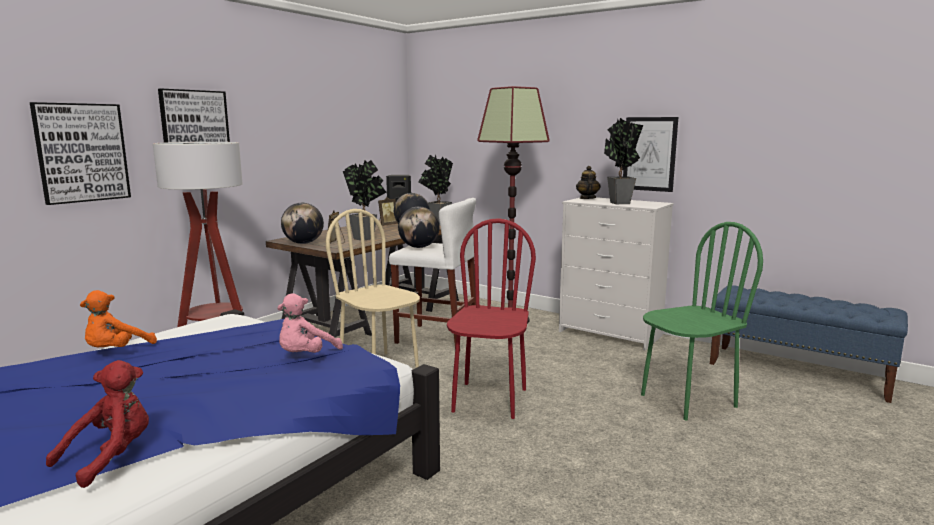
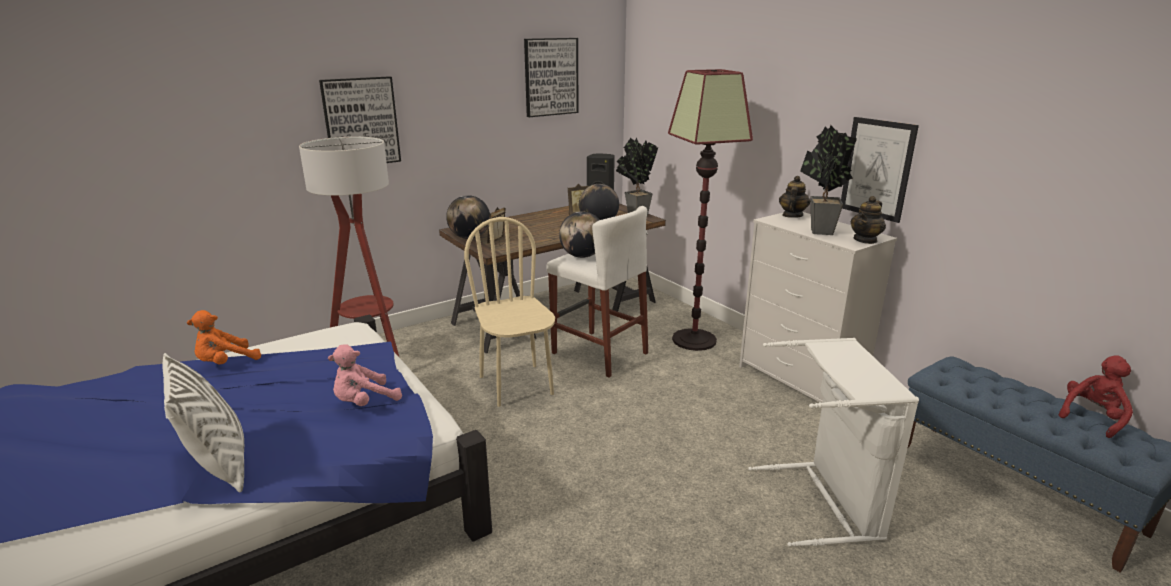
camera: 20 degrees right, 10 degrees up
picture [30,102,131,205] -> picture moved to [524,38,578,117]
red plush toy [46,360,149,488] -> red plush toy moved to [1059,355,1133,438]
potted plant [343,160,387,240] -> none
red chair [447,218,536,419] -> none
green chair [641,222,763,421] -> white laundry basket [748,338,919,547]
none -> white pillow [163,353,244,492]
none -> teapot [850,196,886,244]

